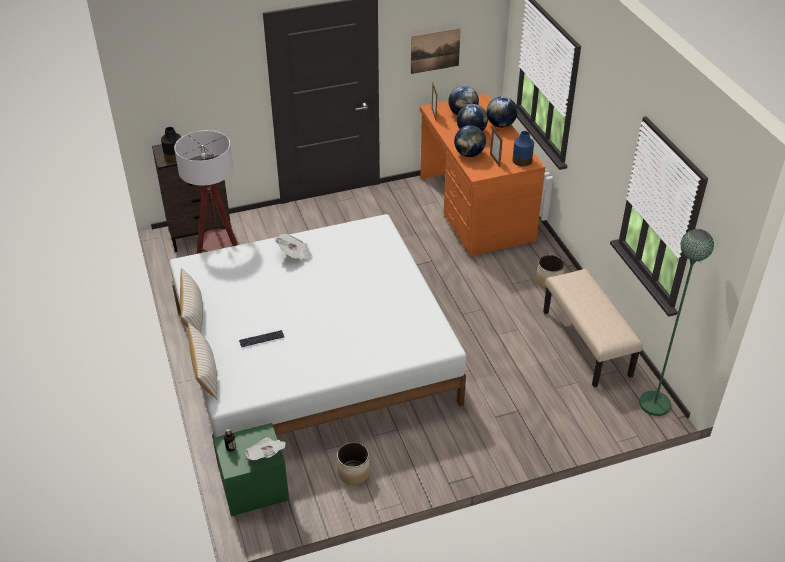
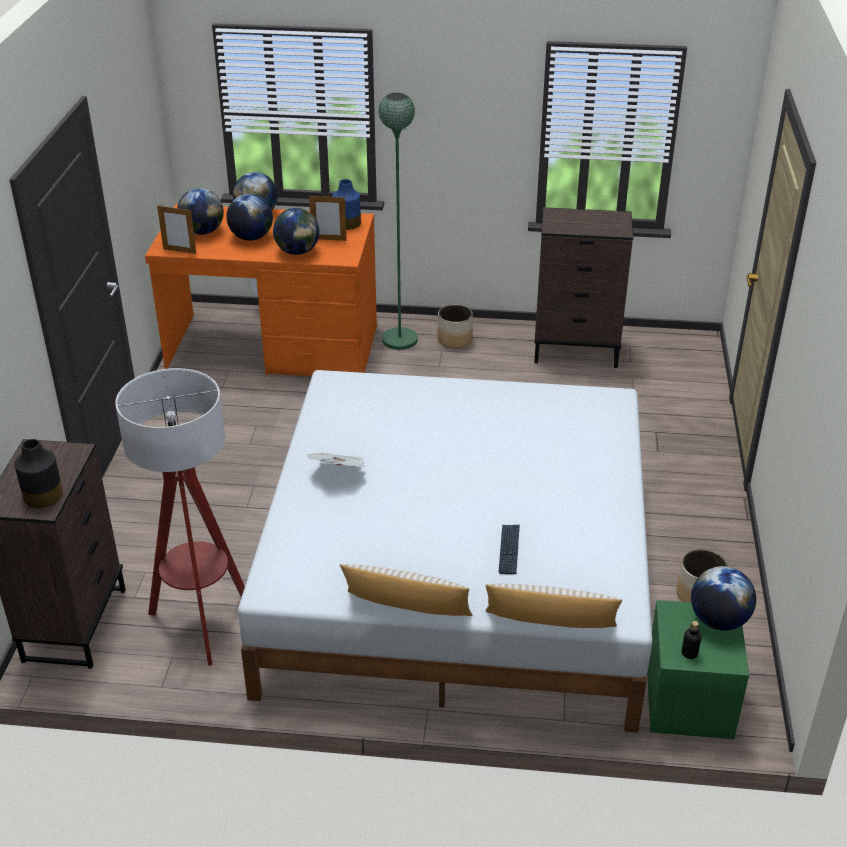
camera: 65 degrees left, 5 degrees down
newspaper [245,437,286,460] -> globe [691,566,756,630]
picture [411,28,461,74] -> none
beige bench [543,269,643,387] -> brown dresser [534,207,633,368]
green floor lamp [639,229,714,416] -> green floor lamp moved to [379,93,418,350]

